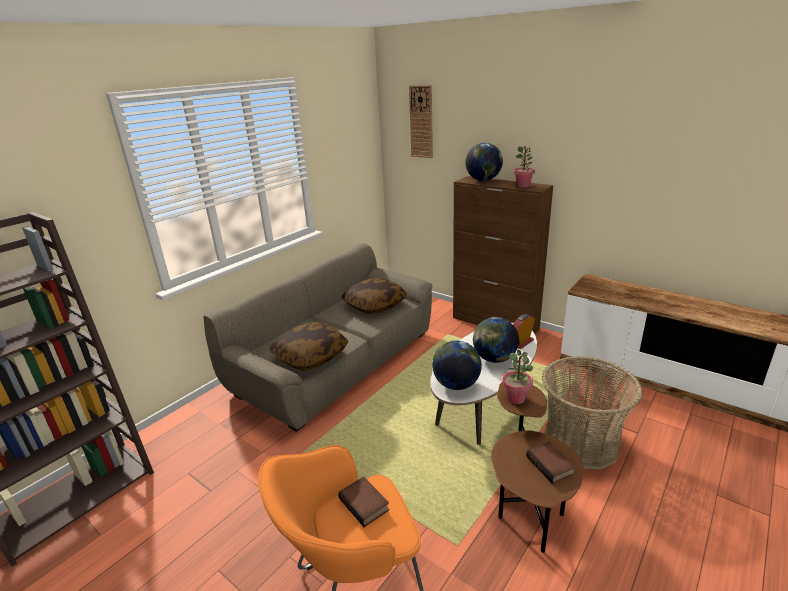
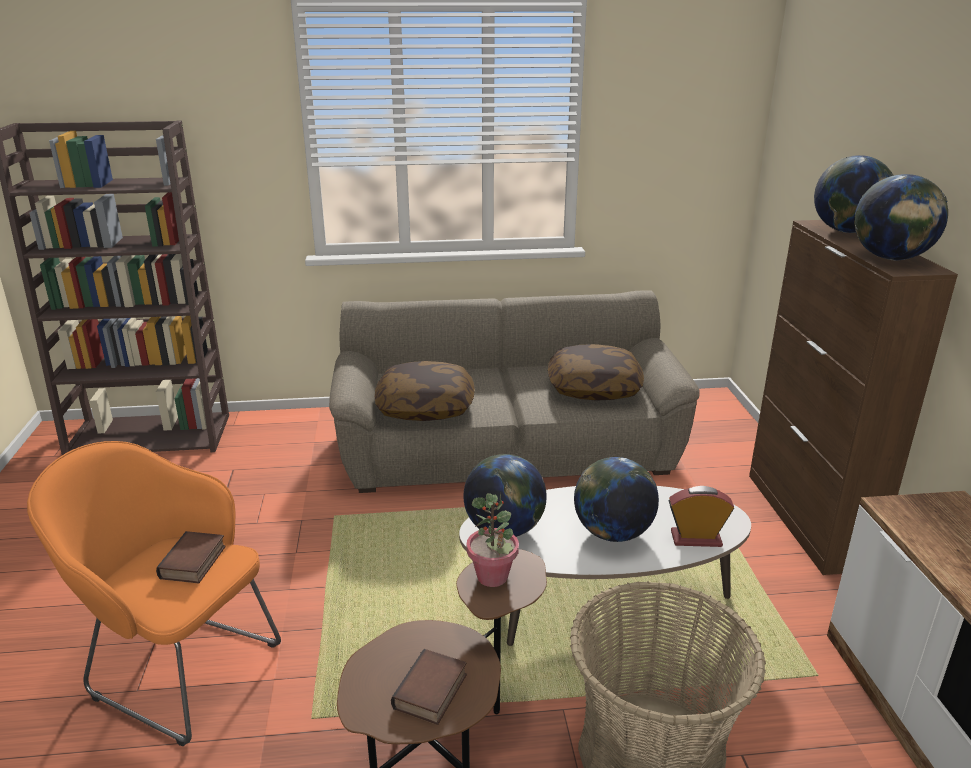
camera: 45 degrees right, 0 degrees up
wall clock [409,85,433,158] -> none
potted plant [514,146,535,188] -> globe [854,174,948,260]

